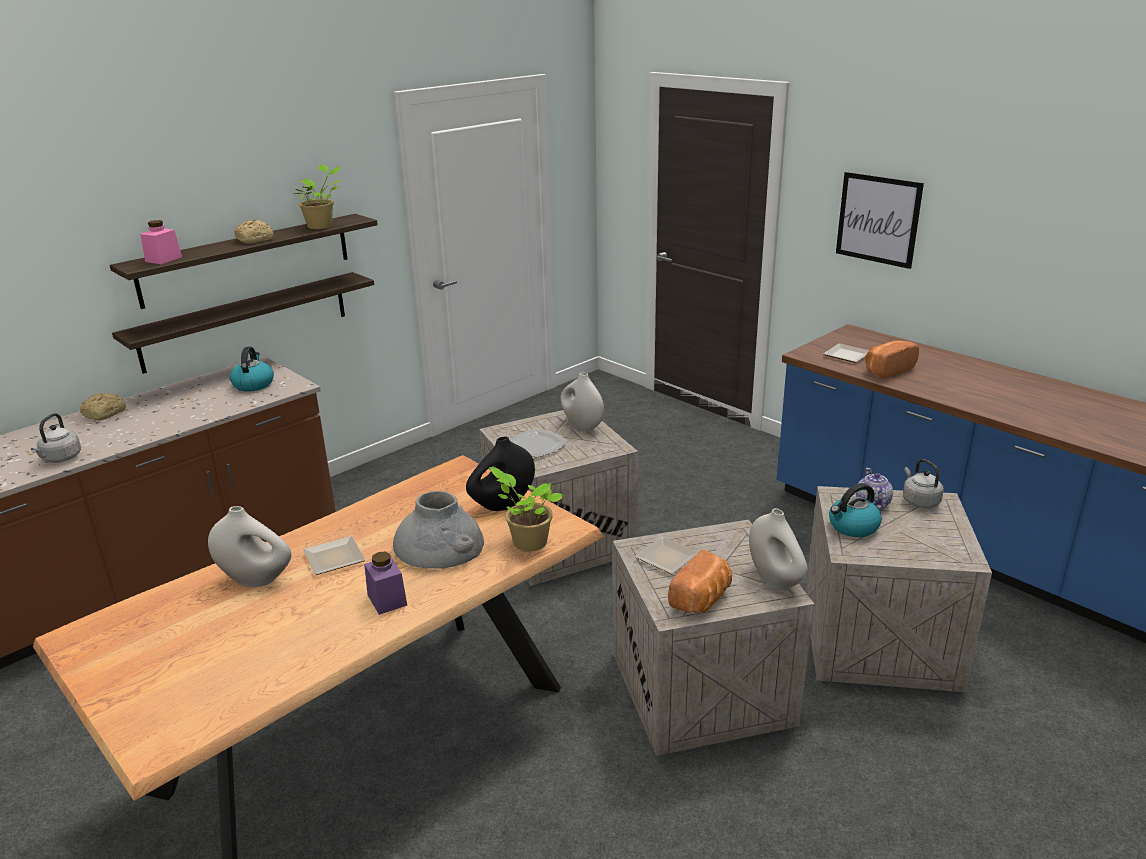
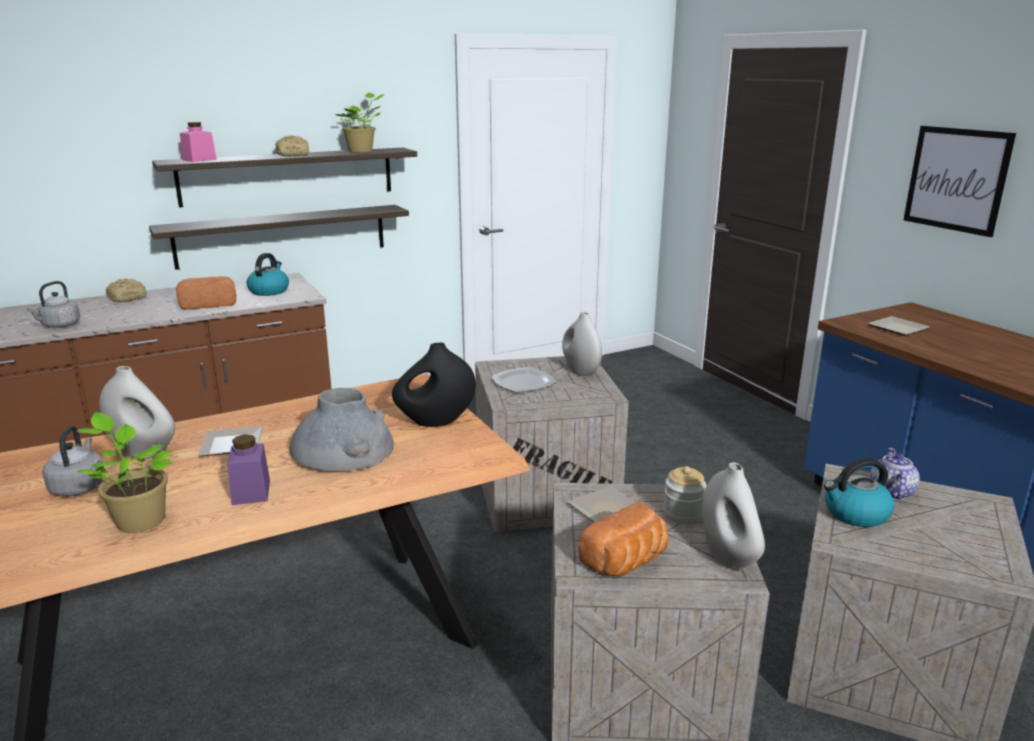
camera: 15 degrees right, 5 degrees down
potted plant [489,467,563,552] -> potted plant moved to [77,412,172,533]
bread [865,340,919,378] -> bread moved to [176,276,236,310]
grey kettle [903,459,943,508] -> grey kettle moved to [42,426,105,496]
none -> jar [663,466,706,524]

